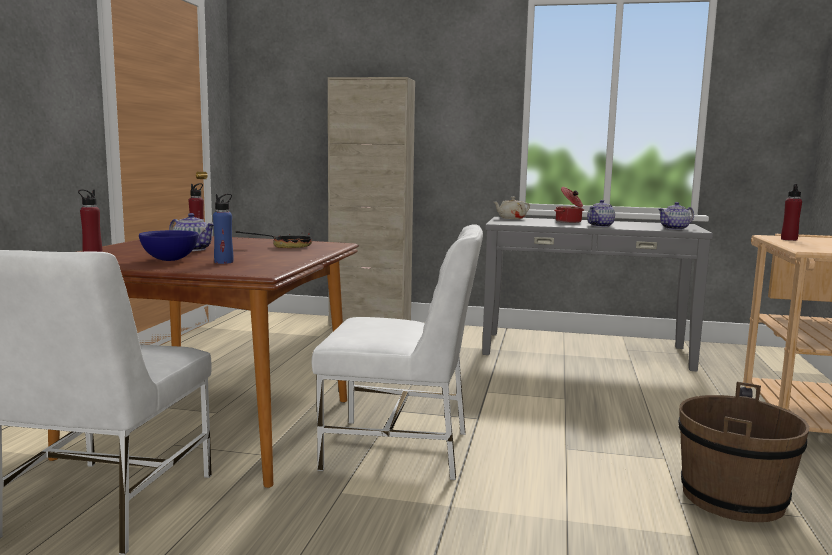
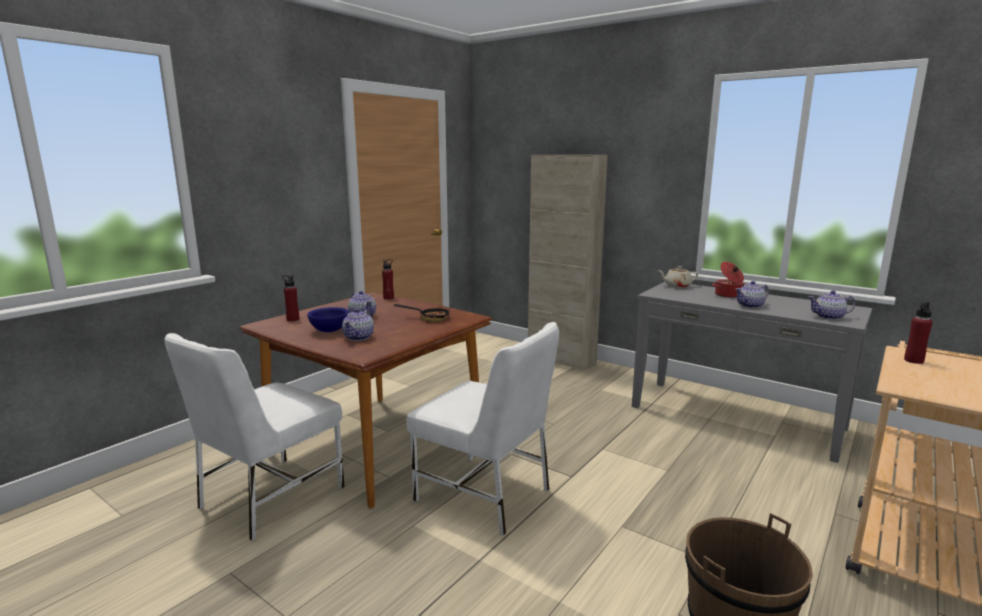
camera: 25 degrees right, 5 degrees up
blue bottle [213,194,233,264] -> teapot [342,308,374,341]

